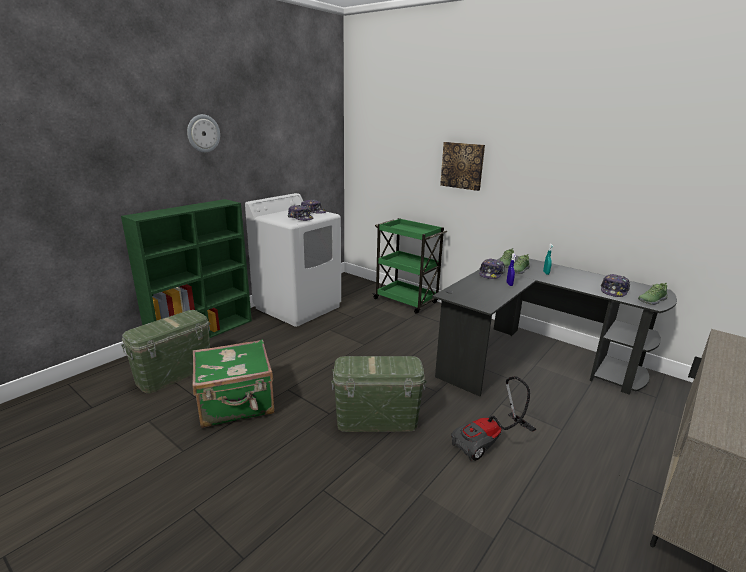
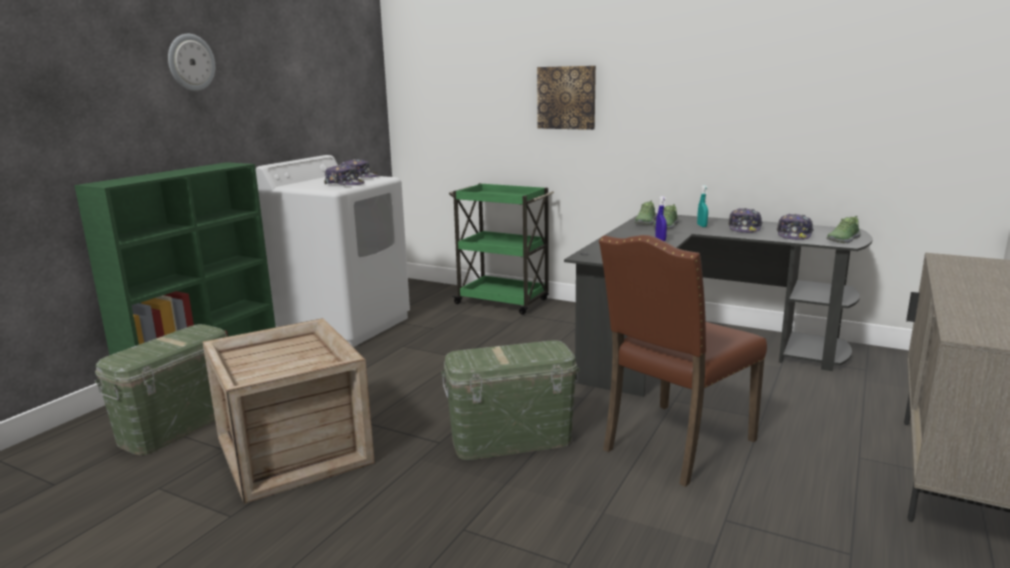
camera: 10 degrees left, 5 degrees down
green suitcase [192,339,275,428] -> crate [202,318,375,504]
vacuum cleaner [451,376,536,461] -> brown chair [599,235,767,487]
cap [479,258,505,279] -> cap moved to [728,208,763,233]

